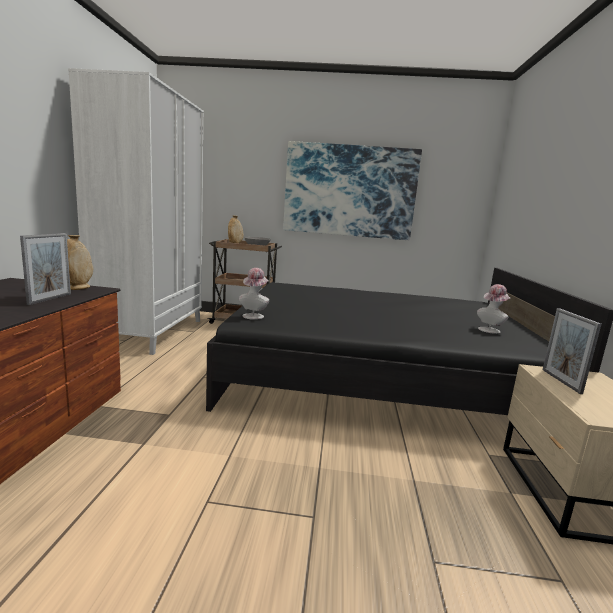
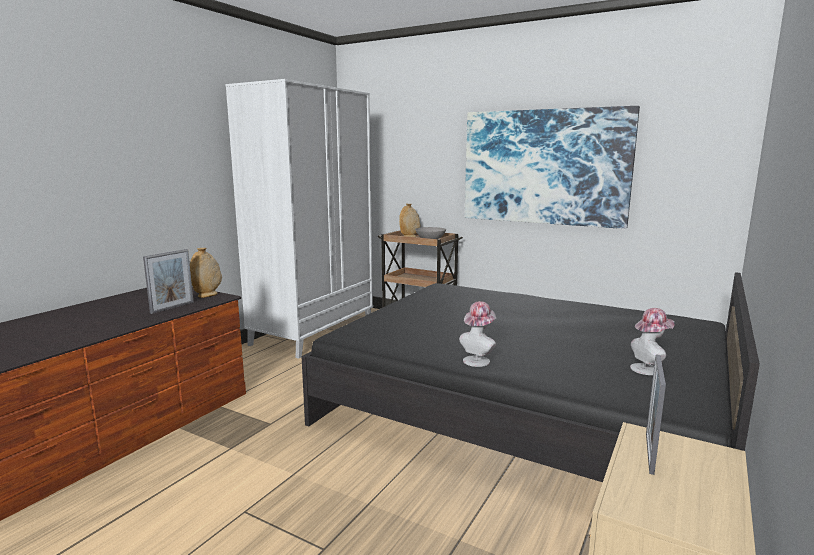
camera: 25 degrees right, 0 degrees up
hat [239,268,269,320] -> hat moved to [459,301,496,367]

